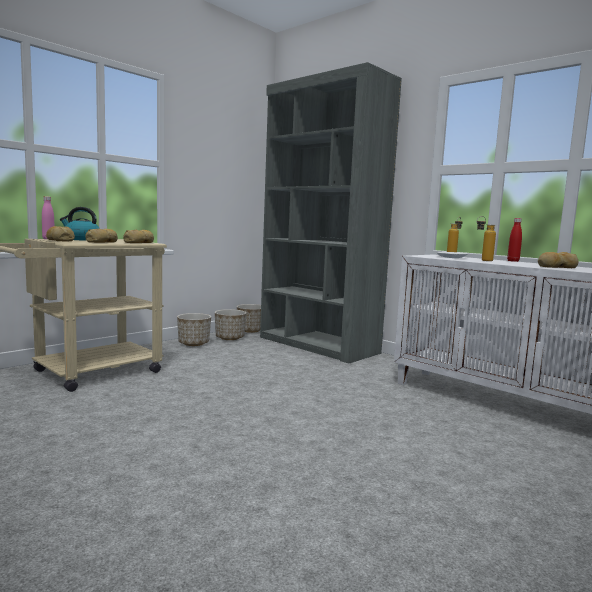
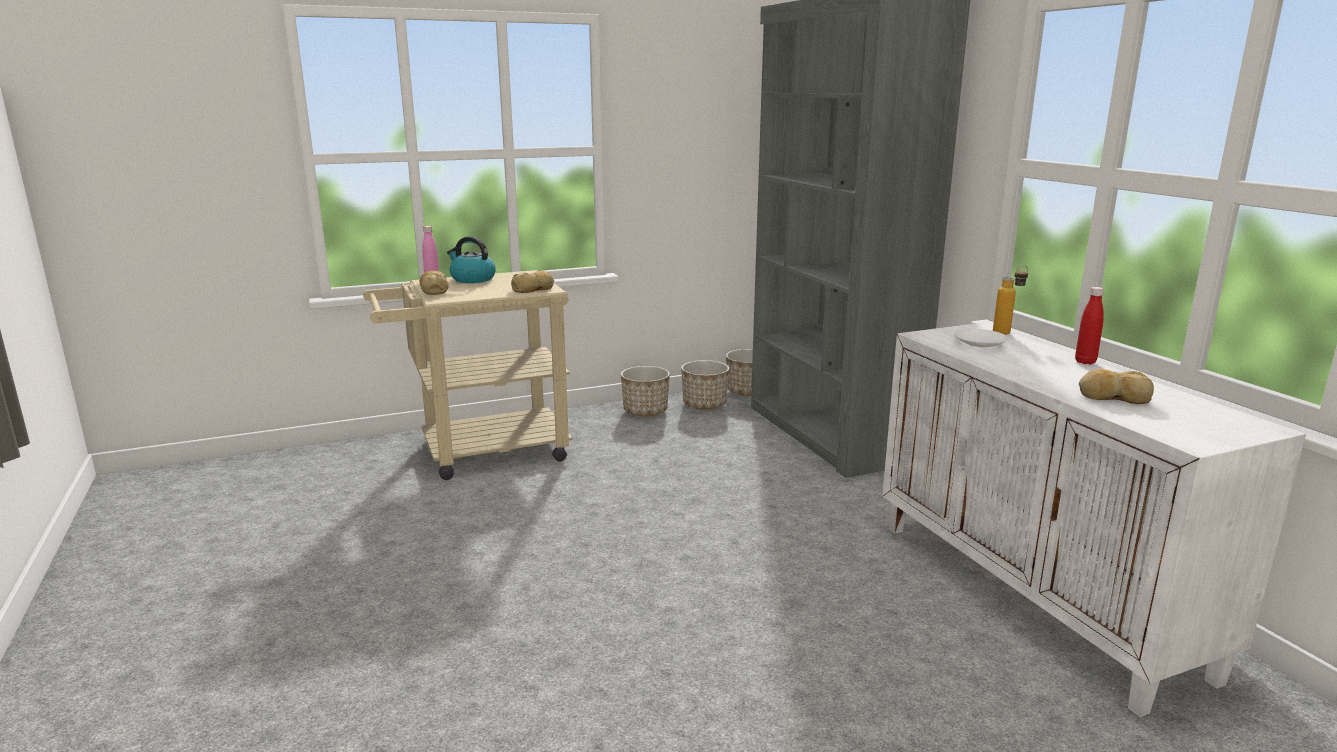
camera: 25 degrees right, 10 degrees up
bread [85,229,118,243] -> none
bottle [477,216,496,261] -> none

